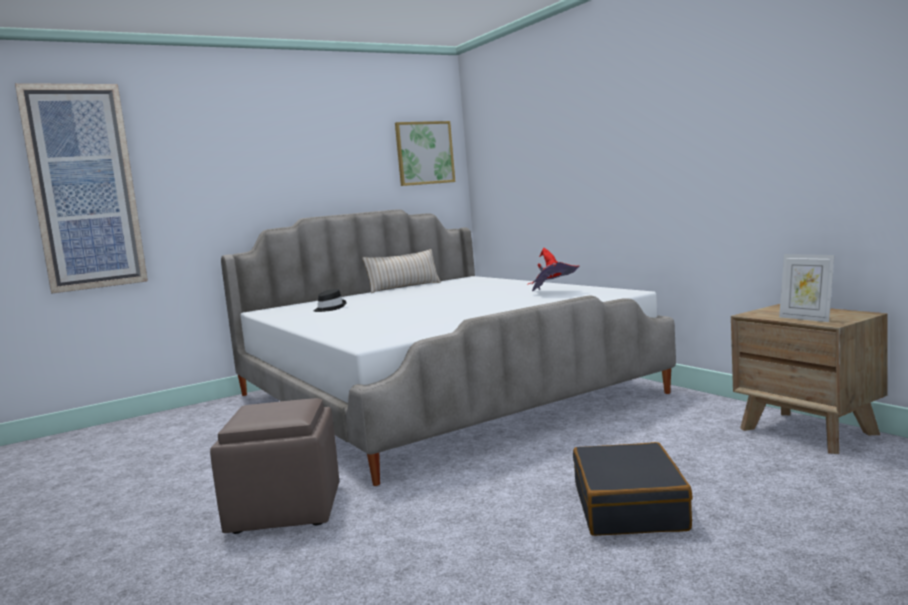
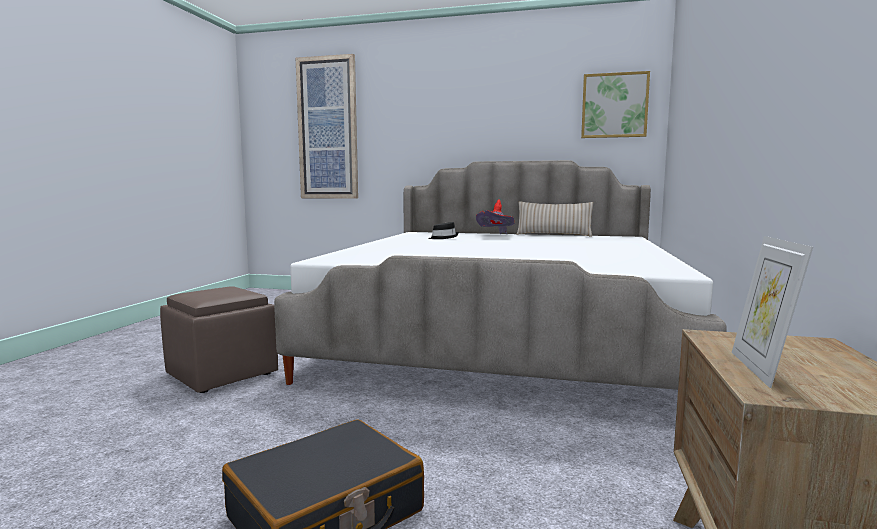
camera: 45 degrees right, 0 degrees up
red hat [527,248,579,291] -> red hat moved to [476,199,515,234]

